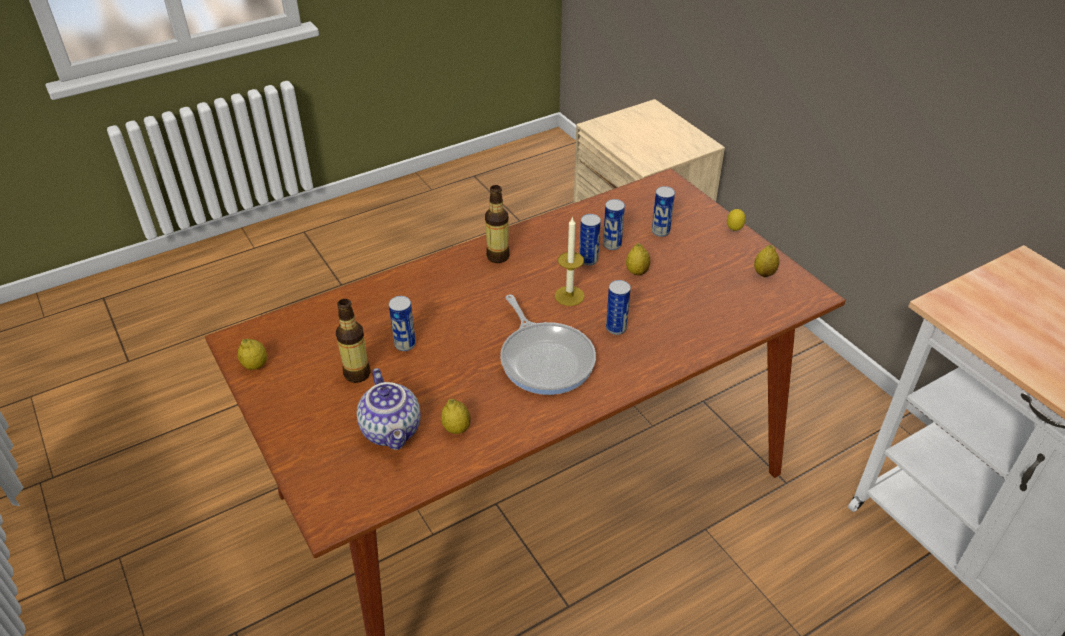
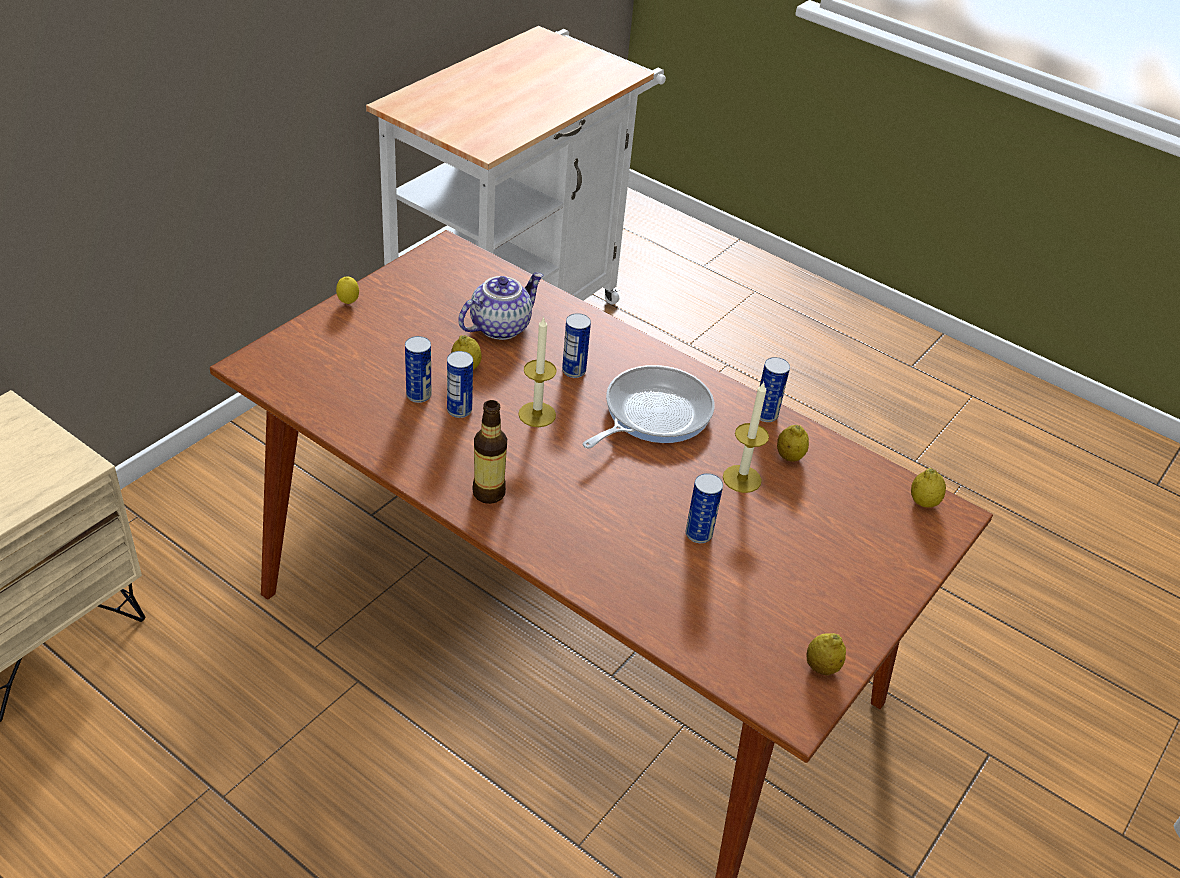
camera: 115 degrees left, 0 degrees up
bottle [336,299,371,383] -> none
teapot [357,368,421,450] -> teapot moved to [458,273,544,340]
can [652,186,675,237] -> can moved to [760,357,790,422]
lemon [754,245,779,277] -> lemon moved to [911,468,946,508]
none -> candle [723,382,769,493]

